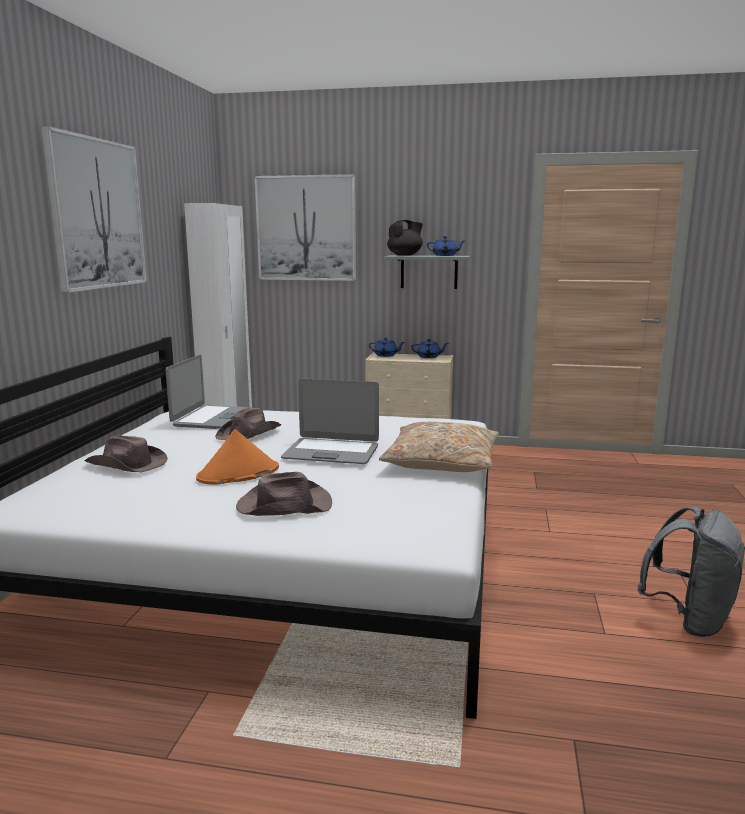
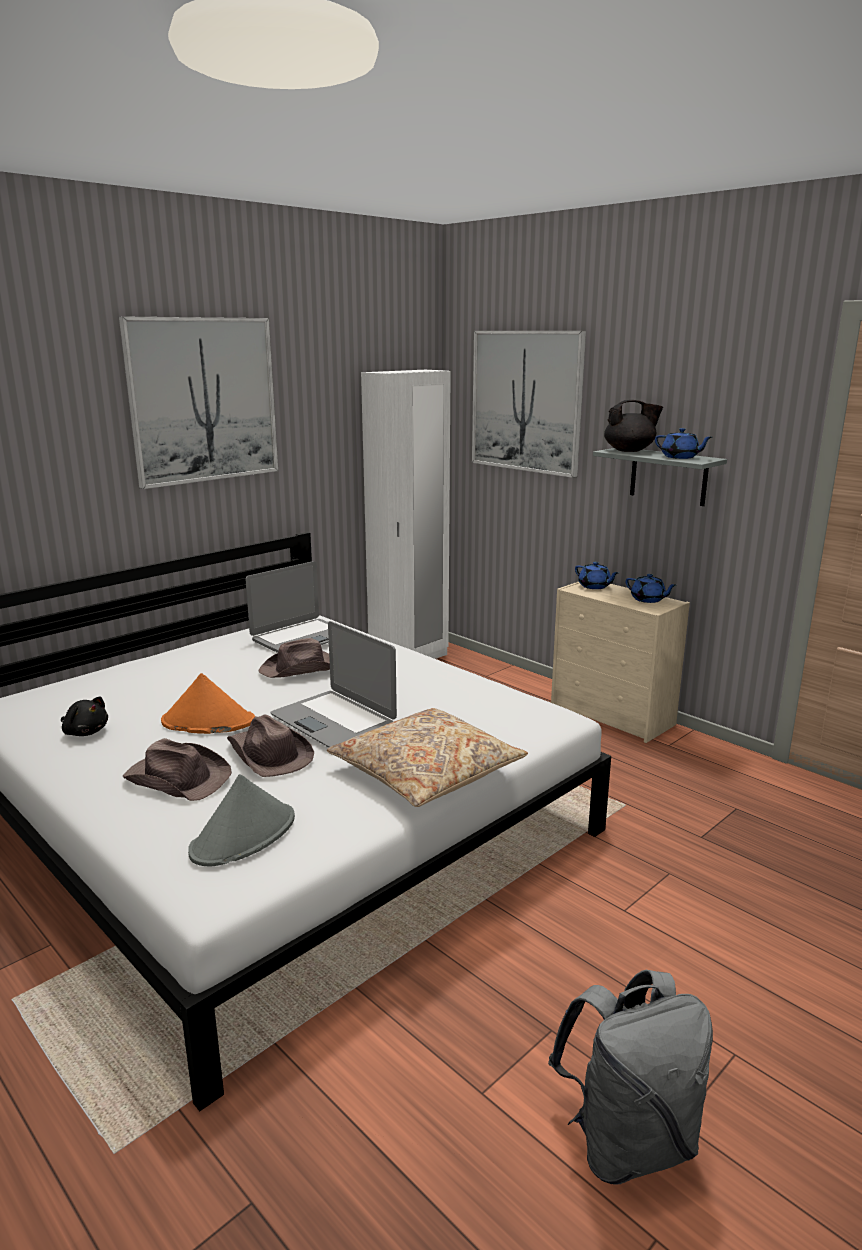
camera: 35 degrees right, 5 degrees up
brown hat [85,435,168,473] -> brown hat moved to [227,714,314,777]
none -> black plush toy [61,697,108,736]
none -> grey hat [188,774,295,866]

